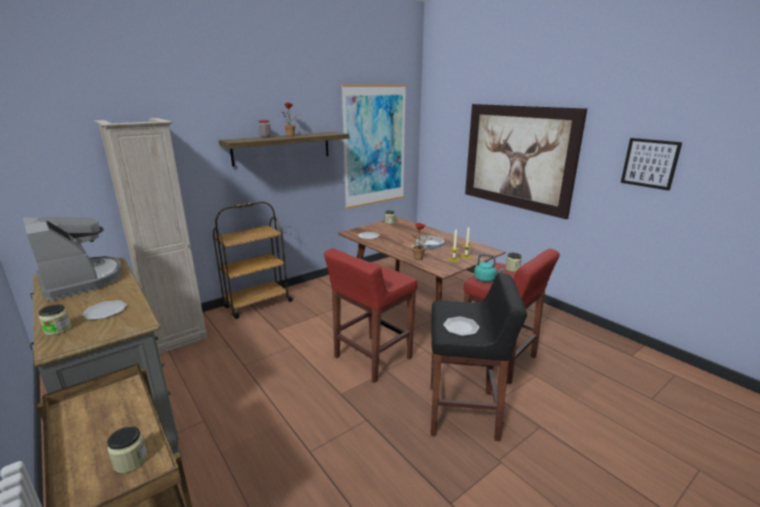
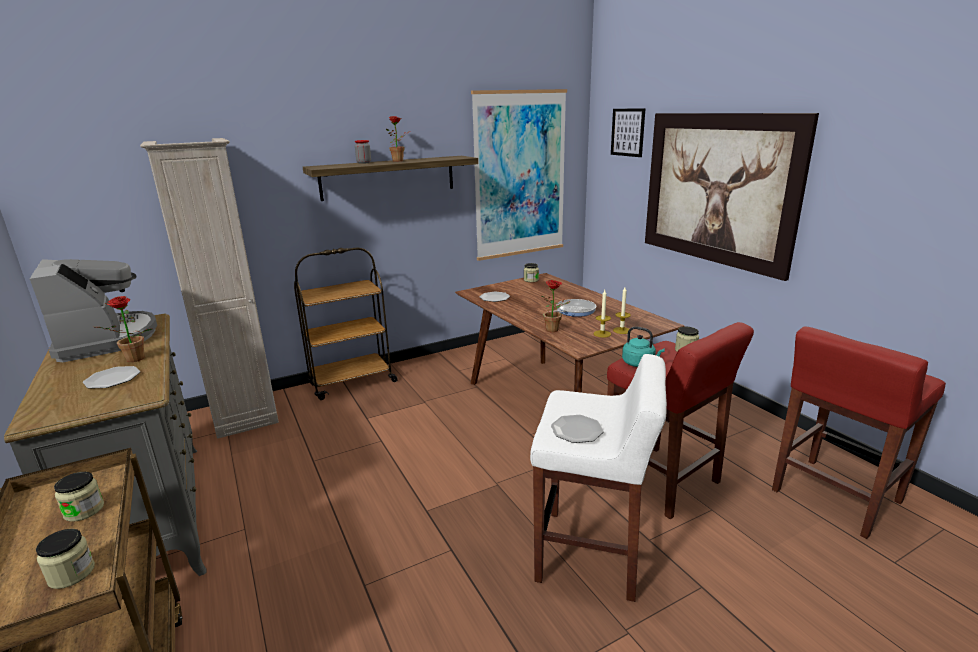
camera: 10 degrees right, 0 degrees up
jar [38,304,72,336] -> jar moved to [54,472,104,522]
red stool [324,248,417,383] -> red stool moved to [772,327,946,539]
black stool [431,273,527,441] -> white stool [530,354,667,602]
picture [621,138,682,191] -> picture moved to [611,108,646,157]
none -> potted plant [96,296,152,362]

